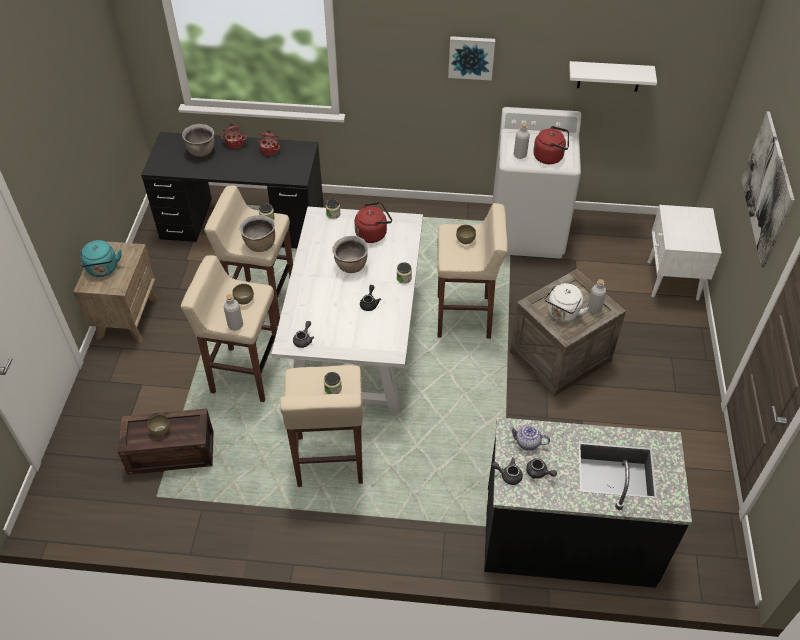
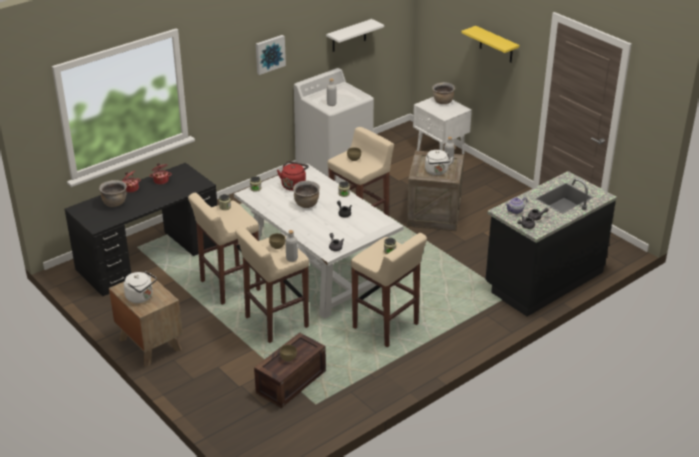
camera: 45 degrees left, 15 degrees down
turquoise kettle [80,240,122,277] -> white kettle [124,271,157,303]
brown cooking pot [239,215,275,252] -> brown cooking pot moved to [432,82,455,104]
red kettle [533,126,569,164] -> none
picture [741,111,795,268] -> yellow shelf [461,26,519,63]

